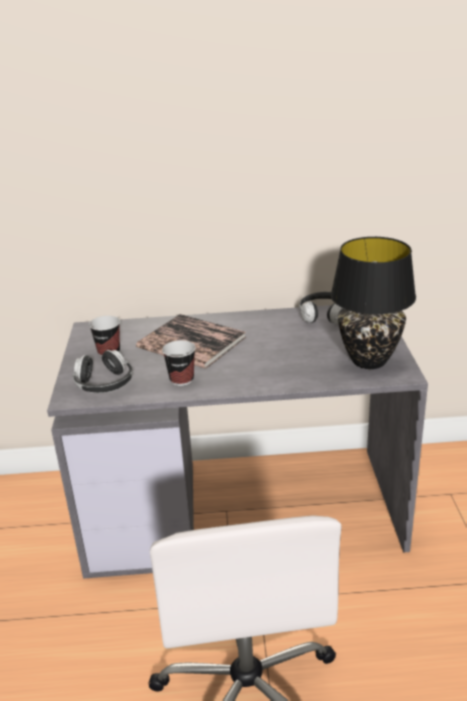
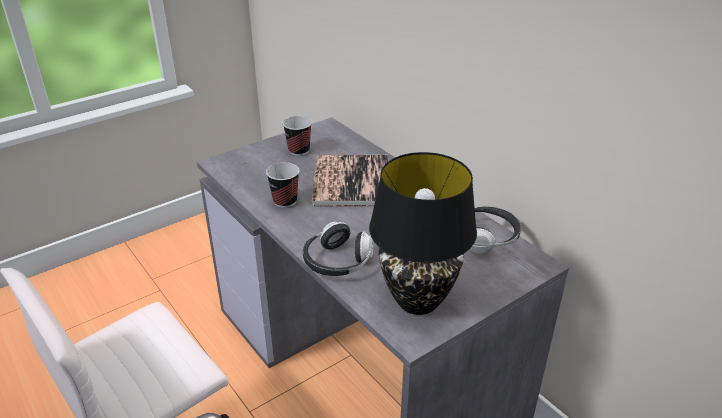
camera: 55 degrees right, 5 degrees up
headphones [73,350,133,393] -> headphones moved to [303,222,373,276]

